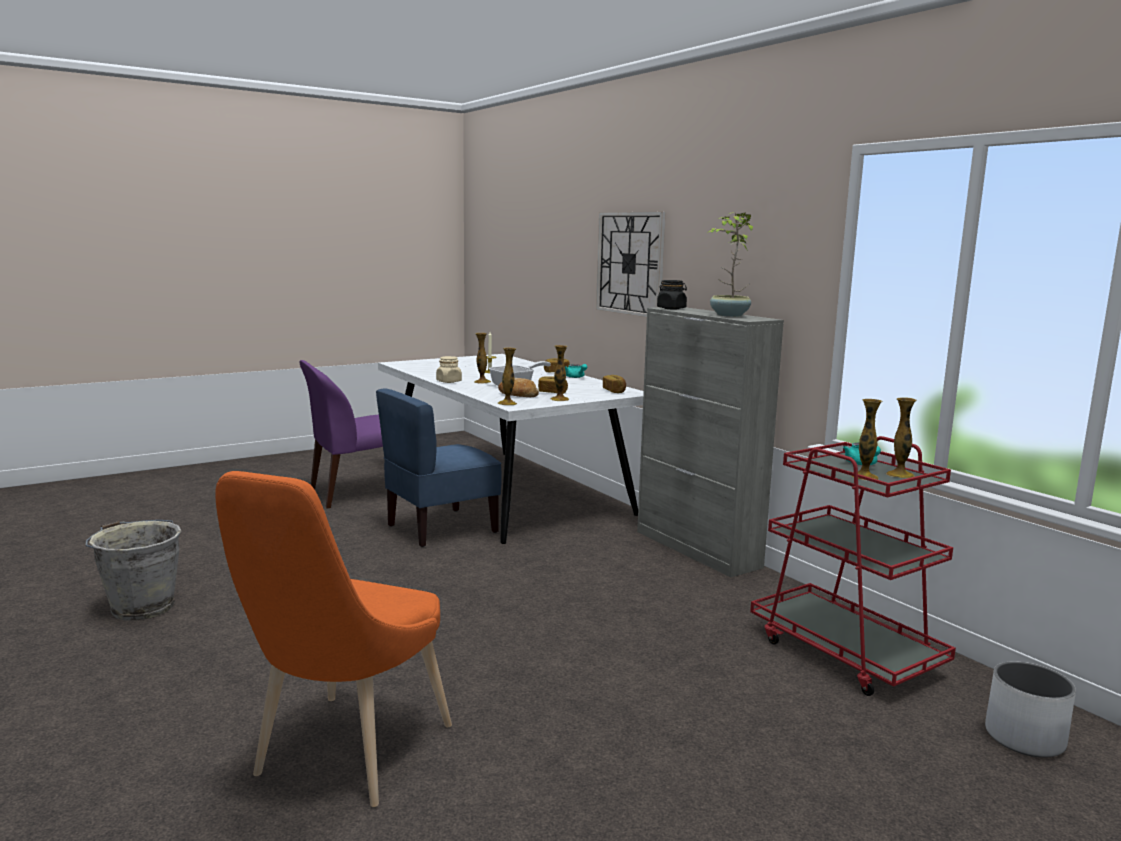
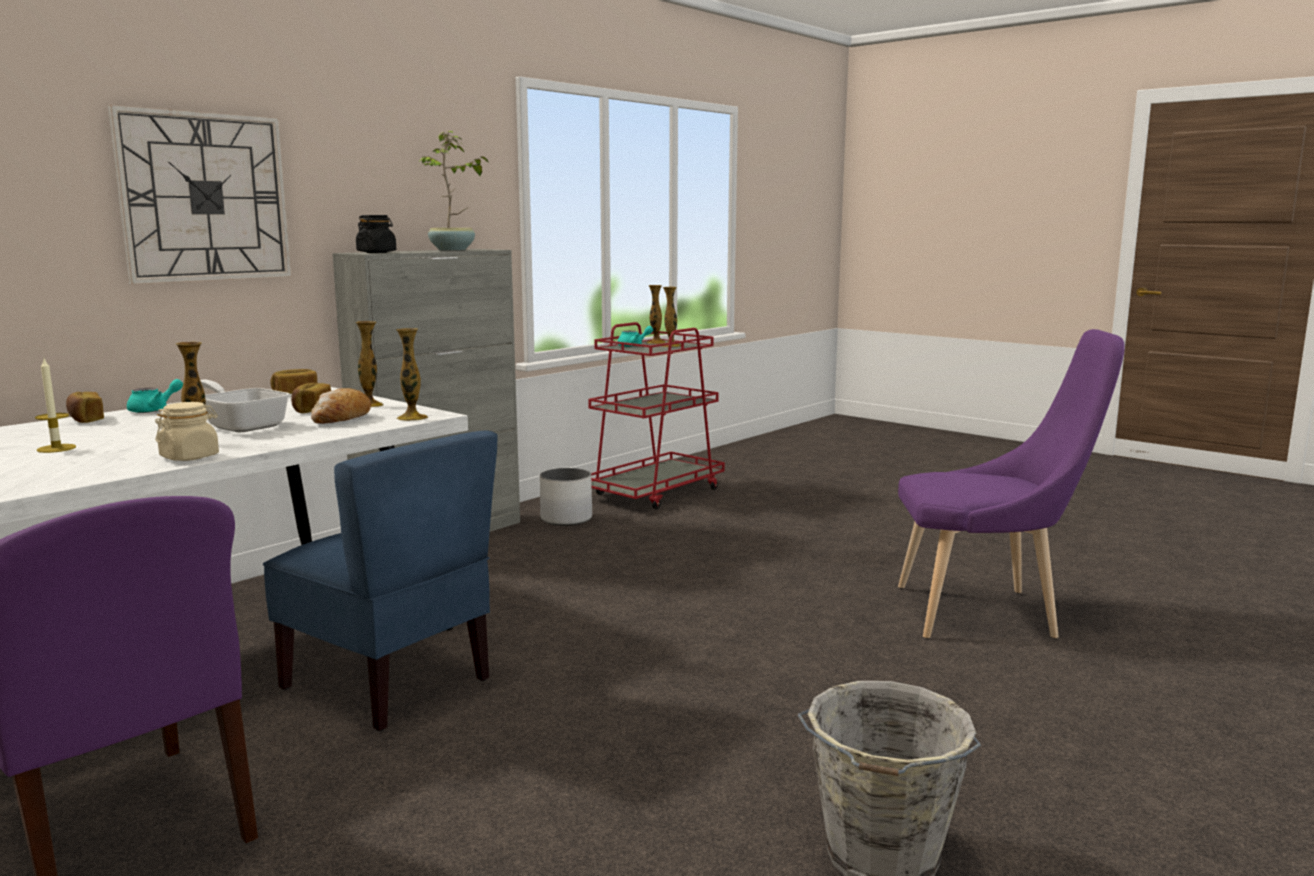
camera: 105 degrees left, 0 degrees up
orange chair [215,471,452,807] -> purple chair [898,329,1125,638]
white planter [985,661,1076,758] -> white planter moved to [540,468,592,526]

